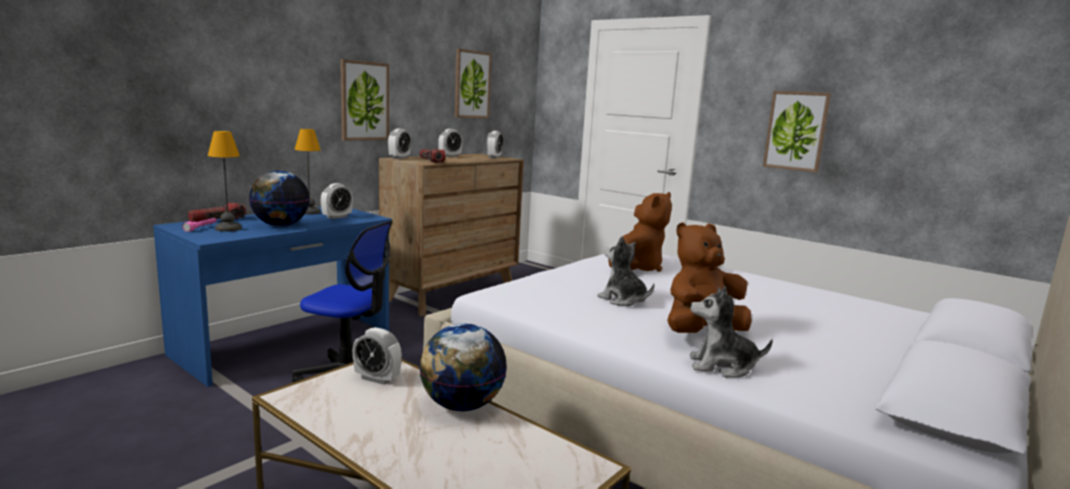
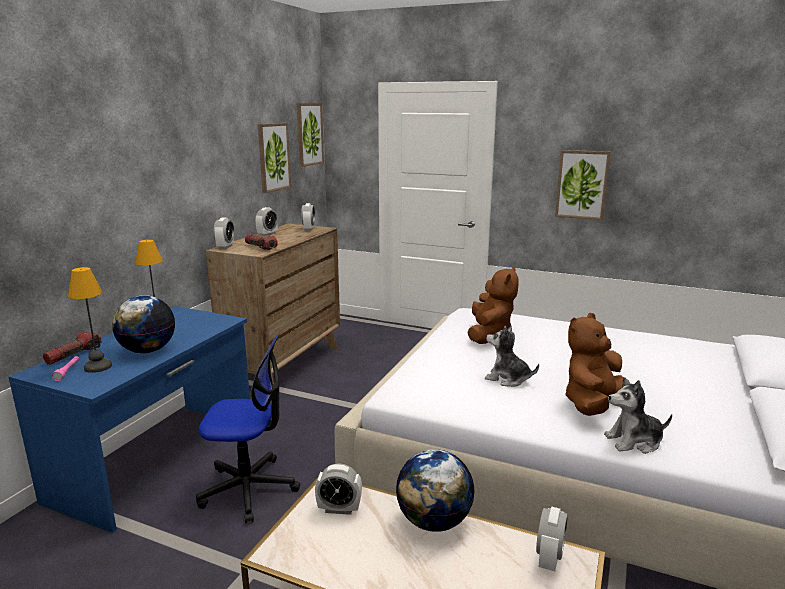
camera: 15 degrees left, 5 degrees up
alarm clock [321,183,353,219] -> alarm clock moved to [536,507,568,572]
picture [340,59,389,141] -> picture moved to [297,103,324,167]

